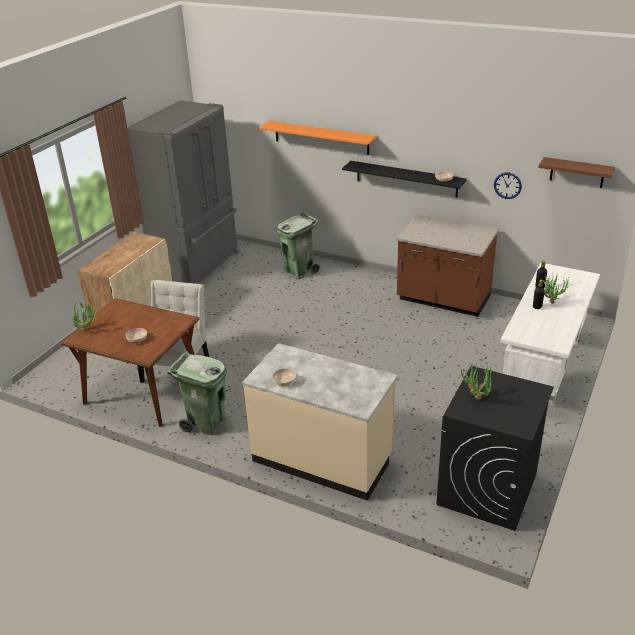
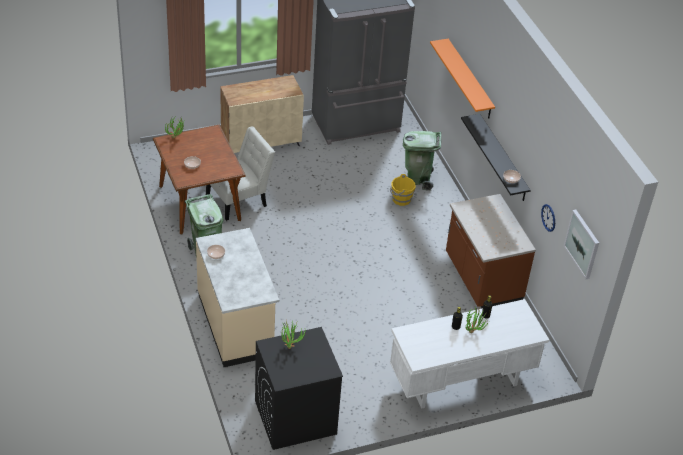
camera: 40 degrees right, 10 degrees up
brown shelf [538,157,615,188] -> picture [564,210,599,279]
none -> yellow bucket [390,174,416,206]

